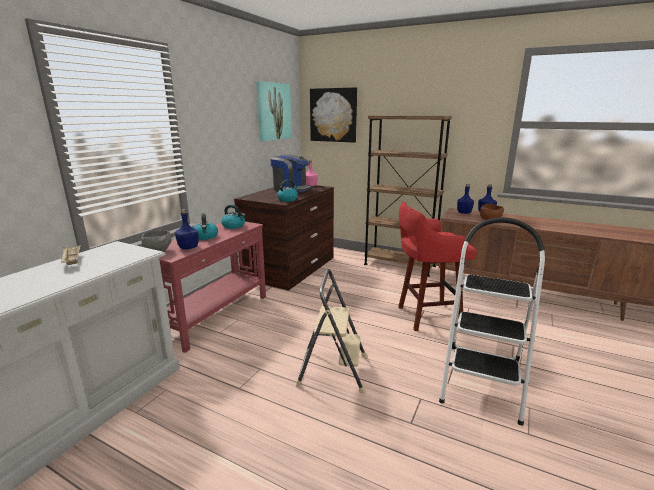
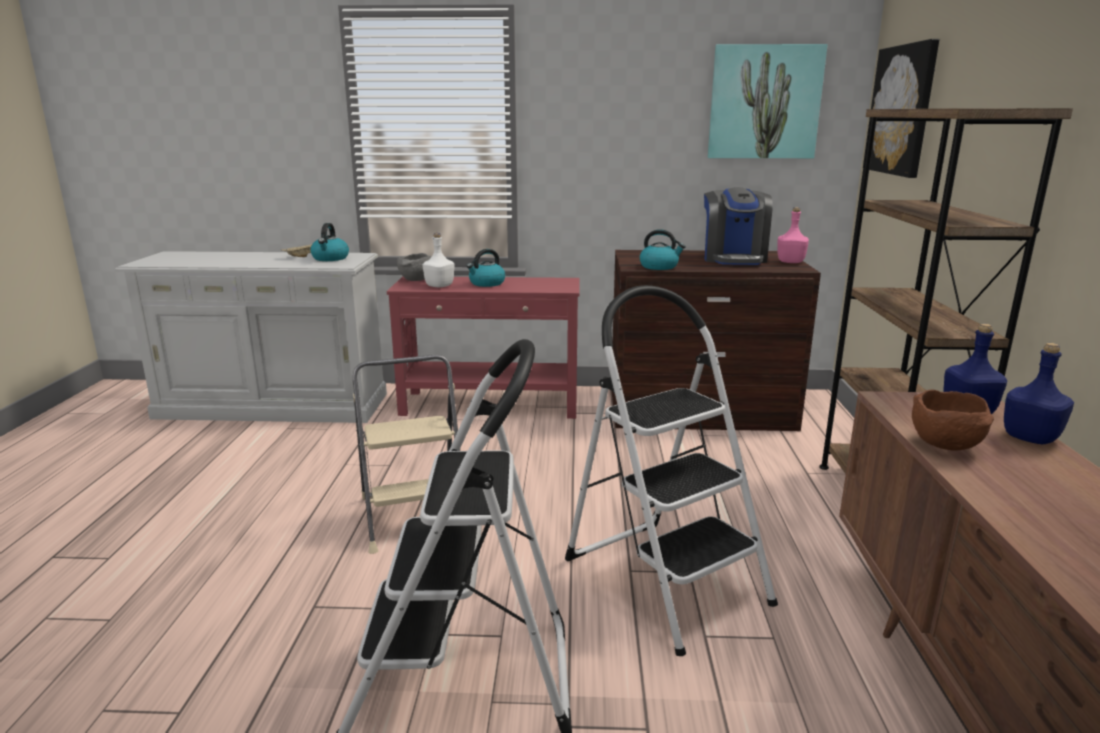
camera: 65 degrees right, 0 degrees up
blue bottle [175,210,198,249] -> white bottle [423,233,454,287]
kettle [221,205,245,229] -> kettle moved to [310,223,349,261]
red stool [398,201,477,331] -> step ladder [565,285,778,656]

